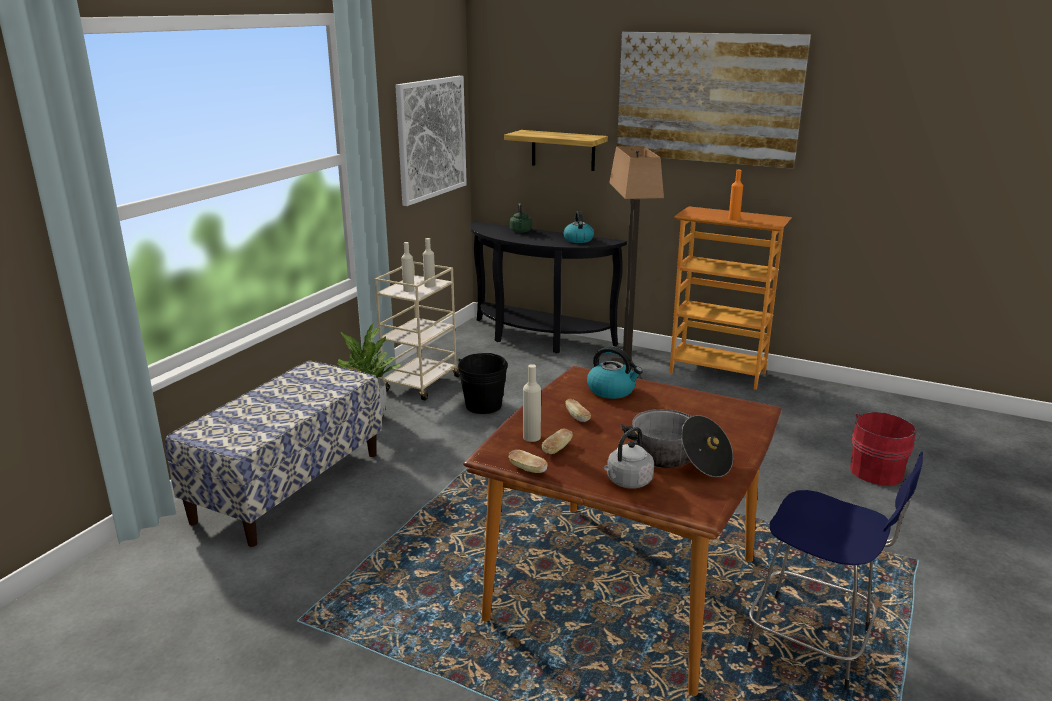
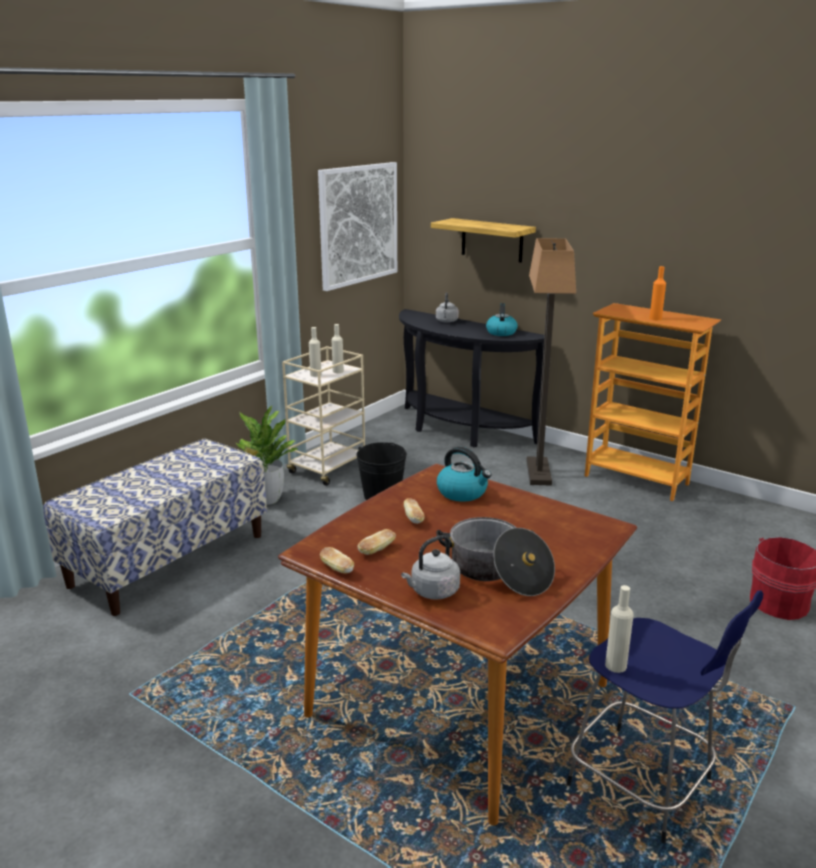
camera: 10 degrees right, 0 degrees up
green kettle [510,203,532,233] -> grey kettle [436,293,459,323]
beige bottle [523,364,541,442] -> beige bottle moved to [605,585,634,673]
picture [617,32,811,169] -> none

